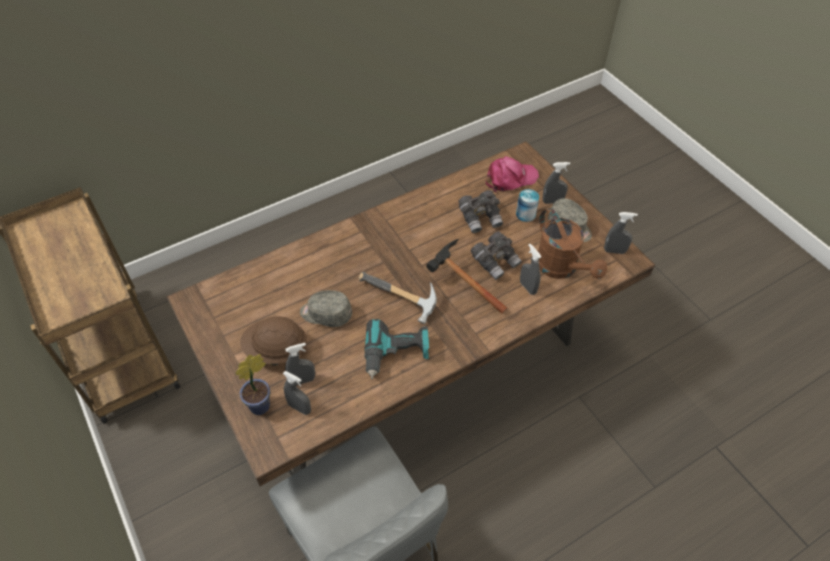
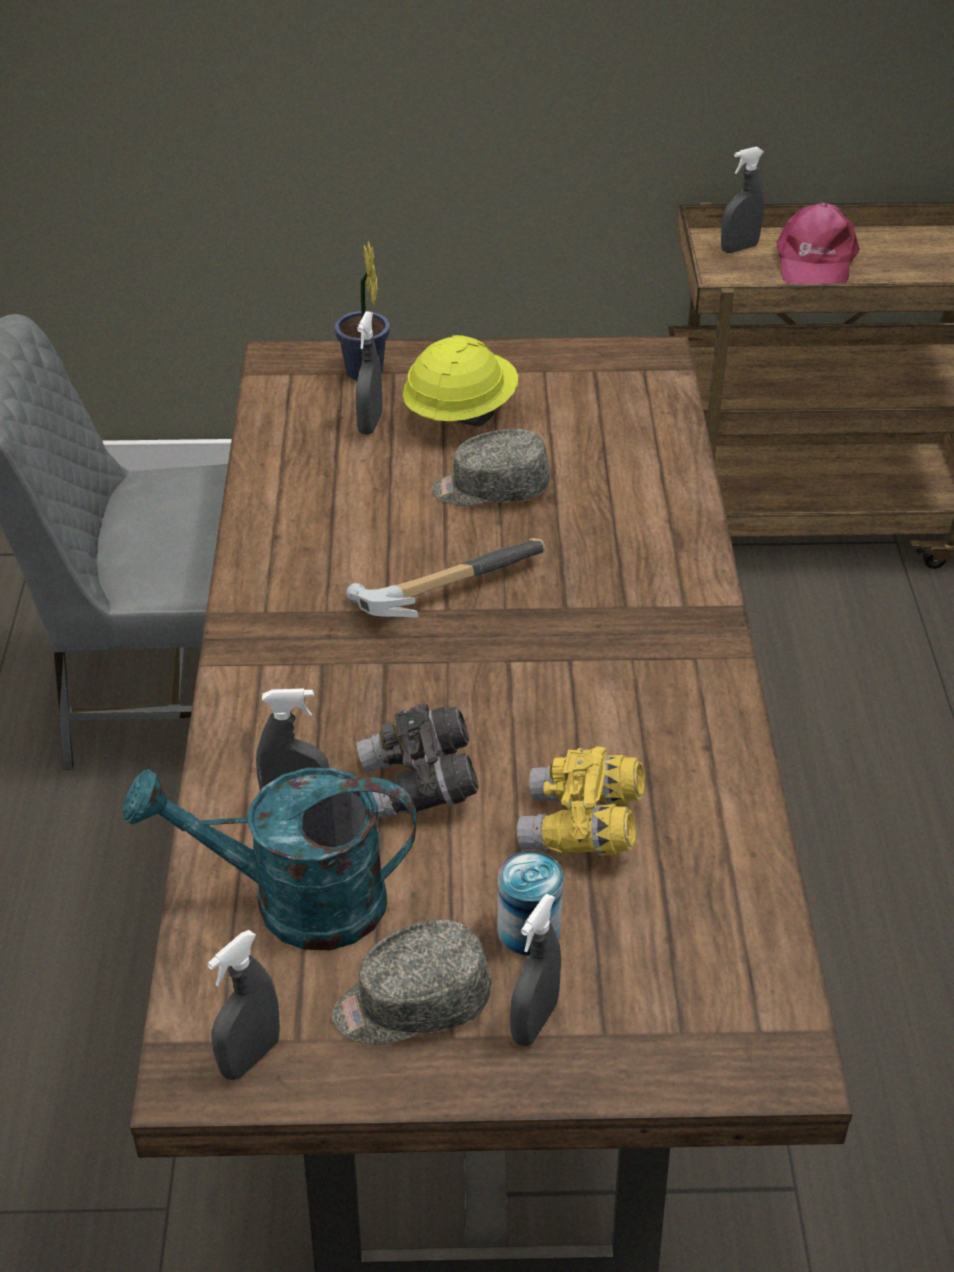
camera: 120 degrees right, 10 degrees down
brown hard hat [240,316,307,366] -> yellow hard hat [403,335,518,426]
grey spray bottle [283,371,311,415] -> grey spray bottle moved to [721,147,764,253]
grey cap [300,290,352,327] -> grey cap turned 135 degrees counterclockwise [432,429,550,506]
power drill [364,319,429,379] -> none
hammer [426,239,507,314] -> none
grey binoculars [458,190,503,233] -> yellow binoculars [517,746,645,855]
pink cap [486,156,539,193] -> pink cap moved to [777,203,860,284]
brown watering can [538,208,607,279] -> turquoise watering can [123,768,417,950]

